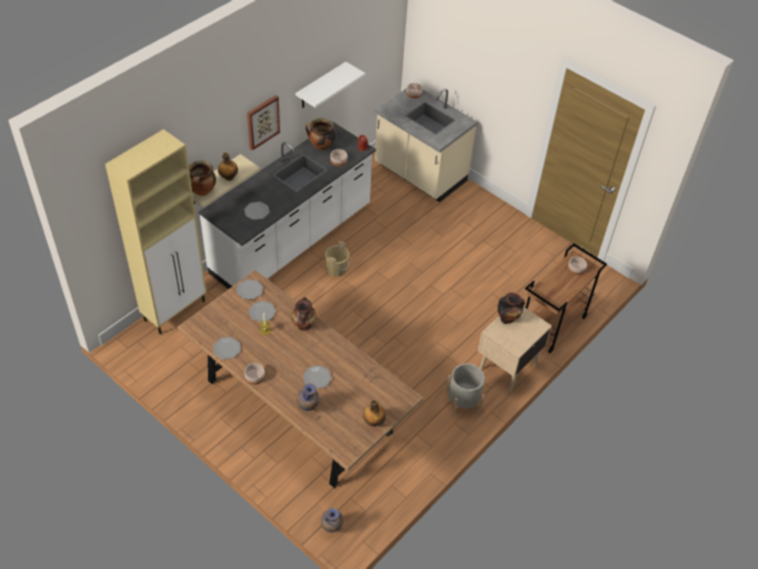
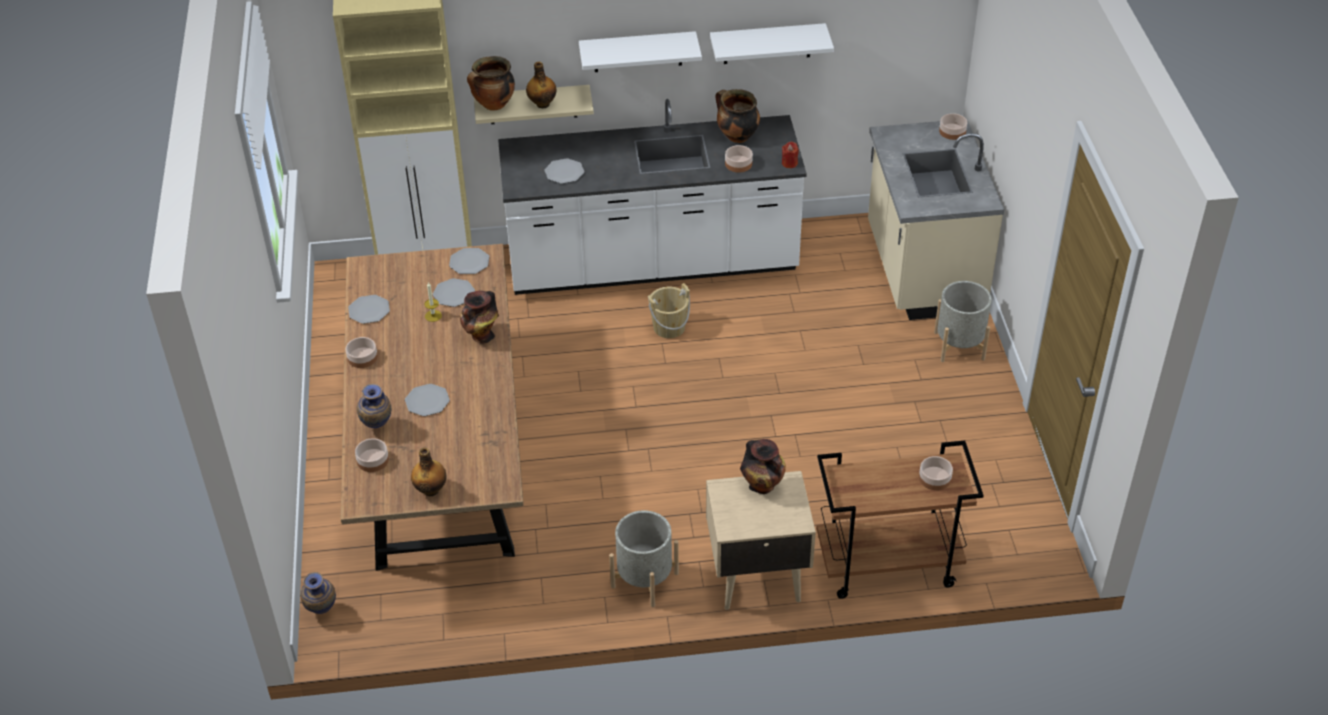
camera: 45 degrees right, 5 degrees down
picture [247,95,280,151] -> white shelf [579,31,702,72]
none -> bowl [355,438,389,472]
none -> grey planter [934,281,992,362]

